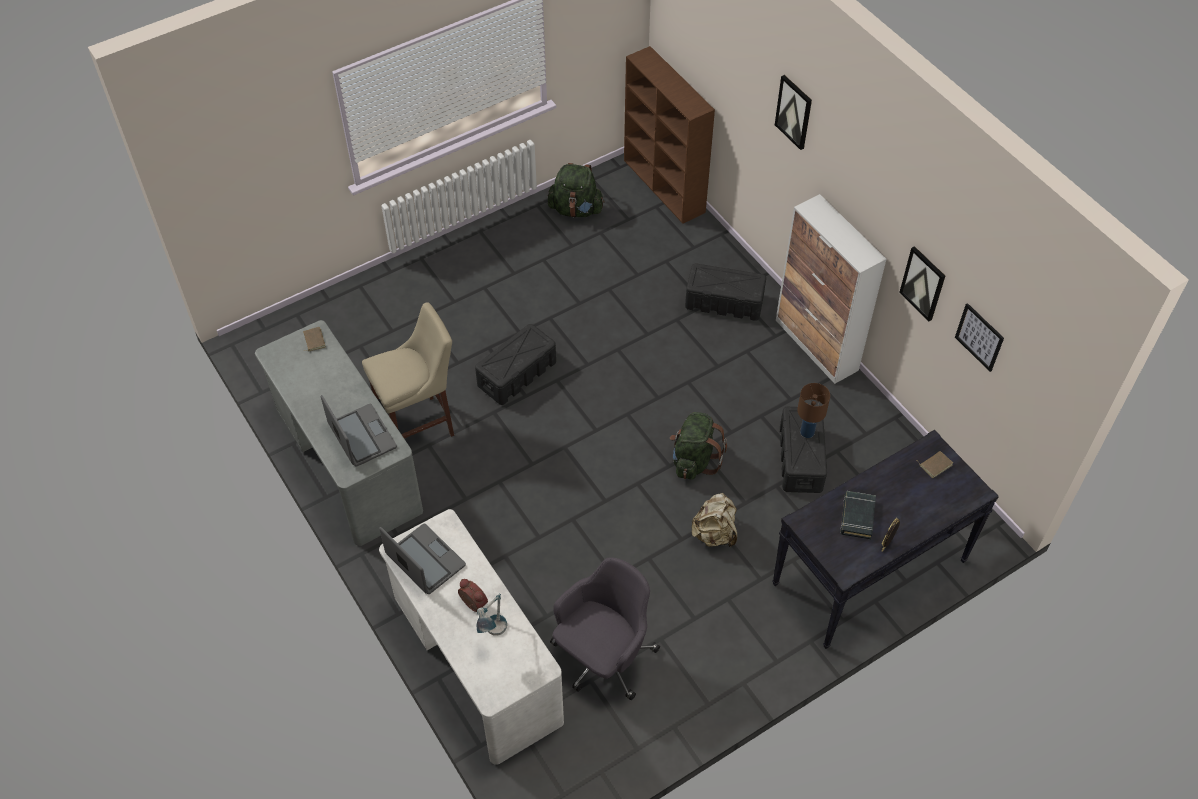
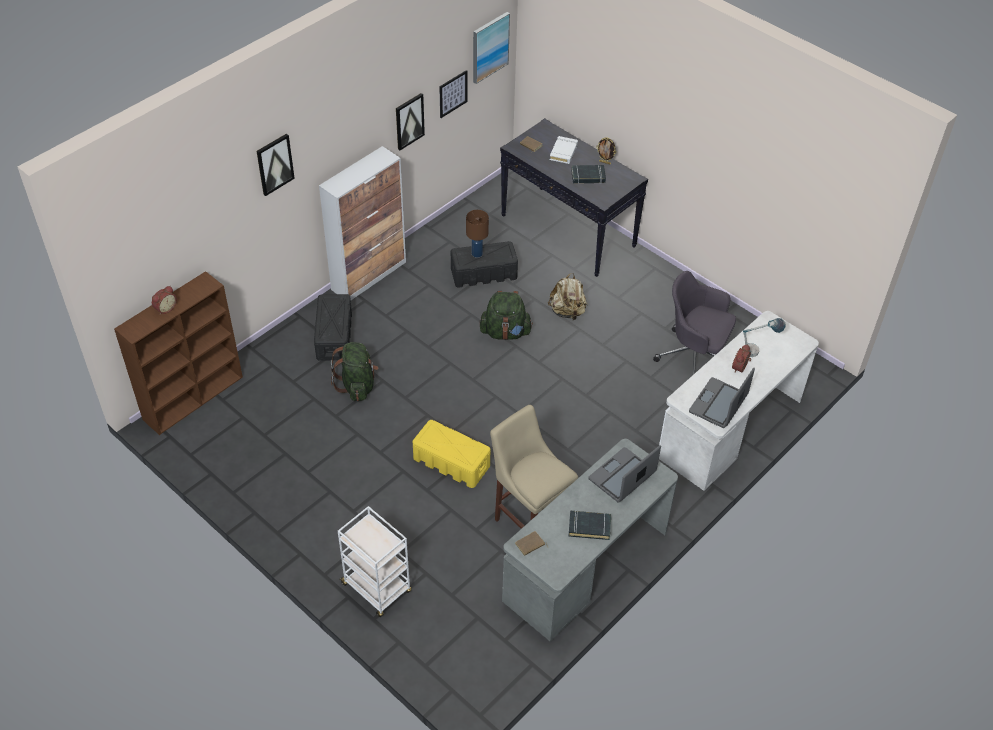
camera: 105 degrees left, 5 degrees down
black storage box [475,324,556,405] -> yellow storage box [413,420,490,488]
green backpack [547,163,605,218] -> green backpack moved to [331,342,378,401]
none -> alarm clock [152,286,177,315]
none -> white cart [338,506,412,617]
none -> picture [473,12,510,84]
none -> white book [550,136,578,164]
none -> black book [569,510,611,540]

